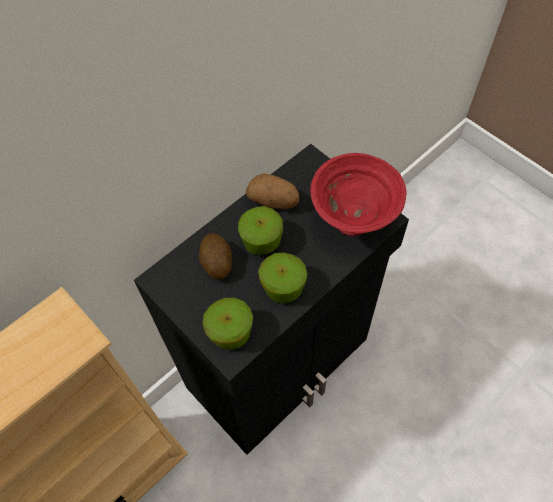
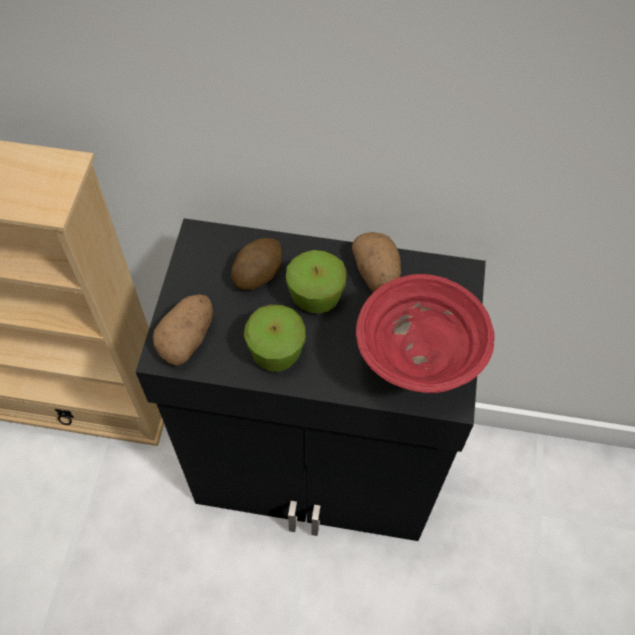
camera: 50 degrees right, 0 degrees up
apple [203,298,253,350] -> potato [153,294,213,366]

